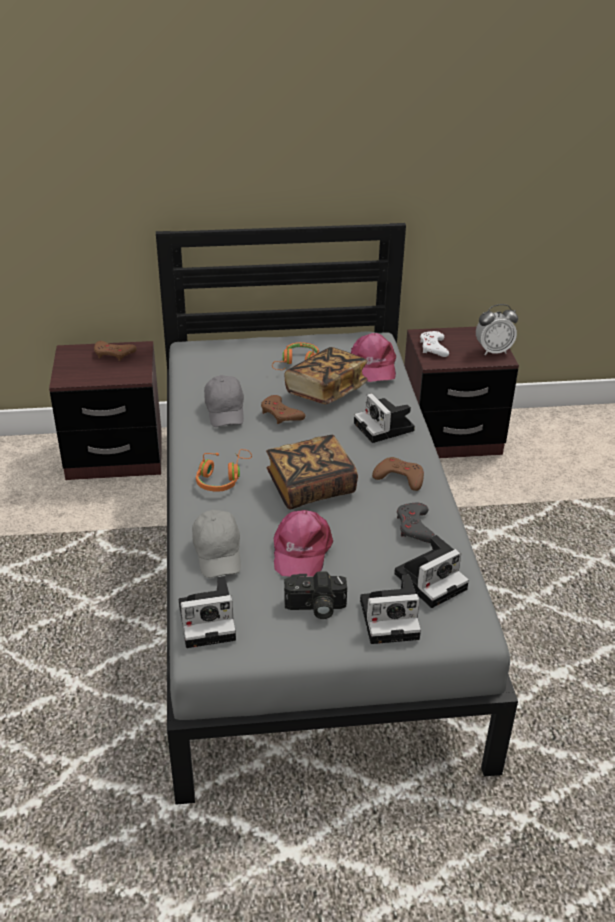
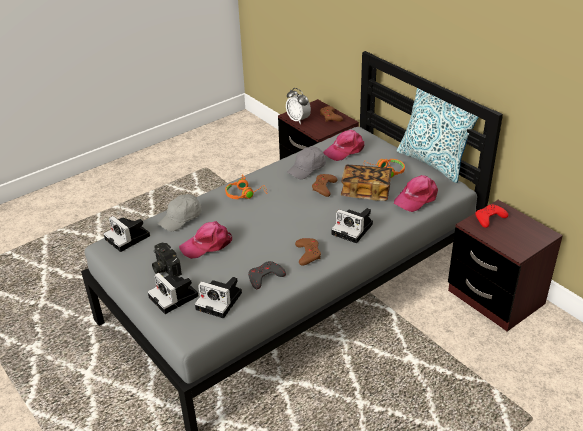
camera: 60 degrees right, 0 degrees up
book [266,435,358,509] -> none
camera [354,393,415,443] -> camera turned 90 degrees counterclockwise [331,208,373,243]
white game controller [420,331,449,357] -> red game controller [476,204,508,228]
alarm clock [476,304,518,355] -> alarm clock moved to [286,88,311,124]
none -> pink cap [323,130,364,161]
none -> pillow [397,88,479,183]

